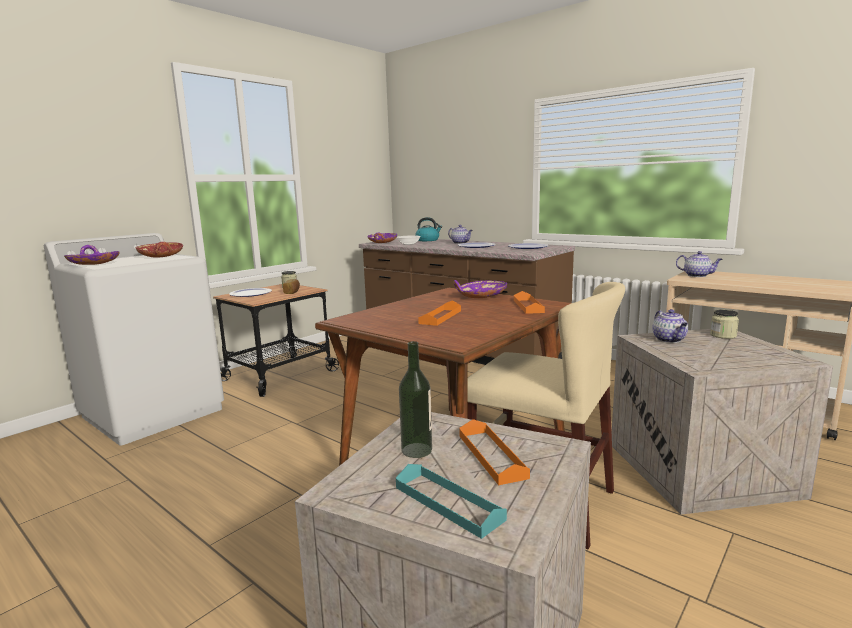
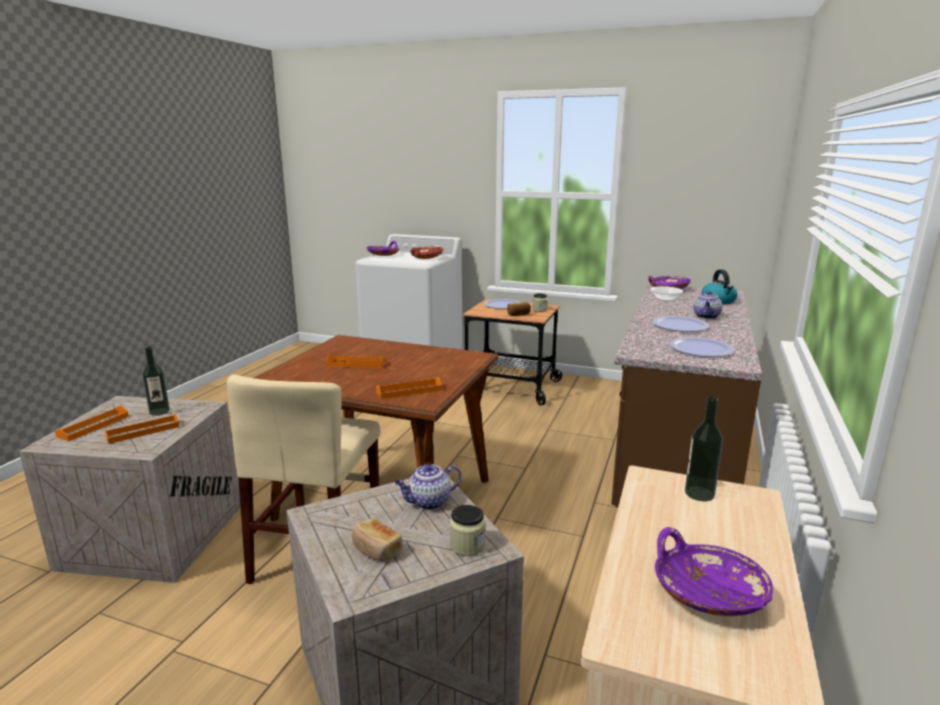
camera: 70 degrees right, 5 degrees up
turquoise tray [396,464,507,539] -> orange tray [55,405,129,441]
purple bowl [454,280,507,298] -> purple bowl moved to [655,527,773,616]
teapot [676,251,723,277] -> bottle [685,396,723,501]
none -> bread [352,518,402,561]

